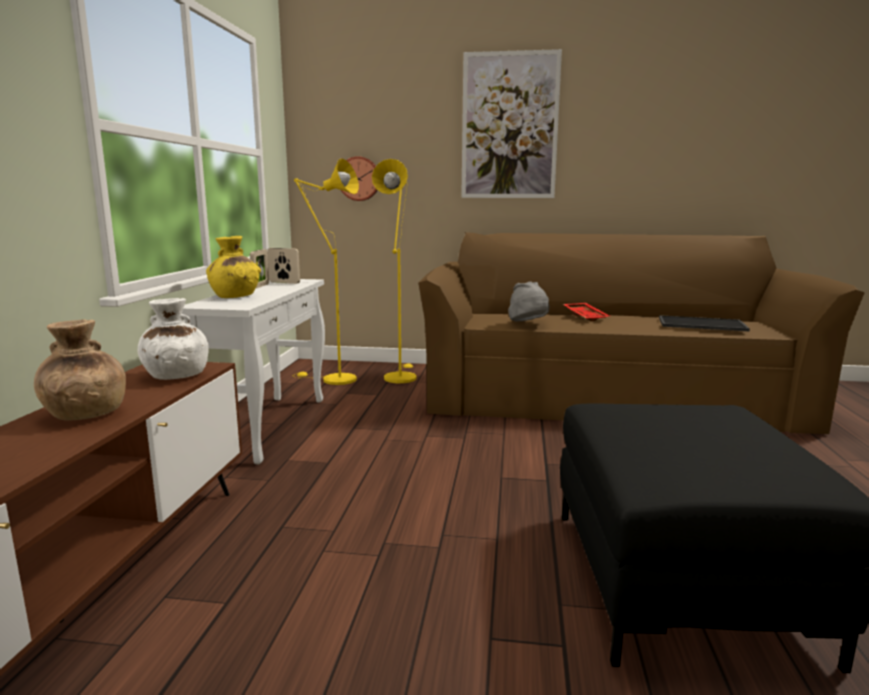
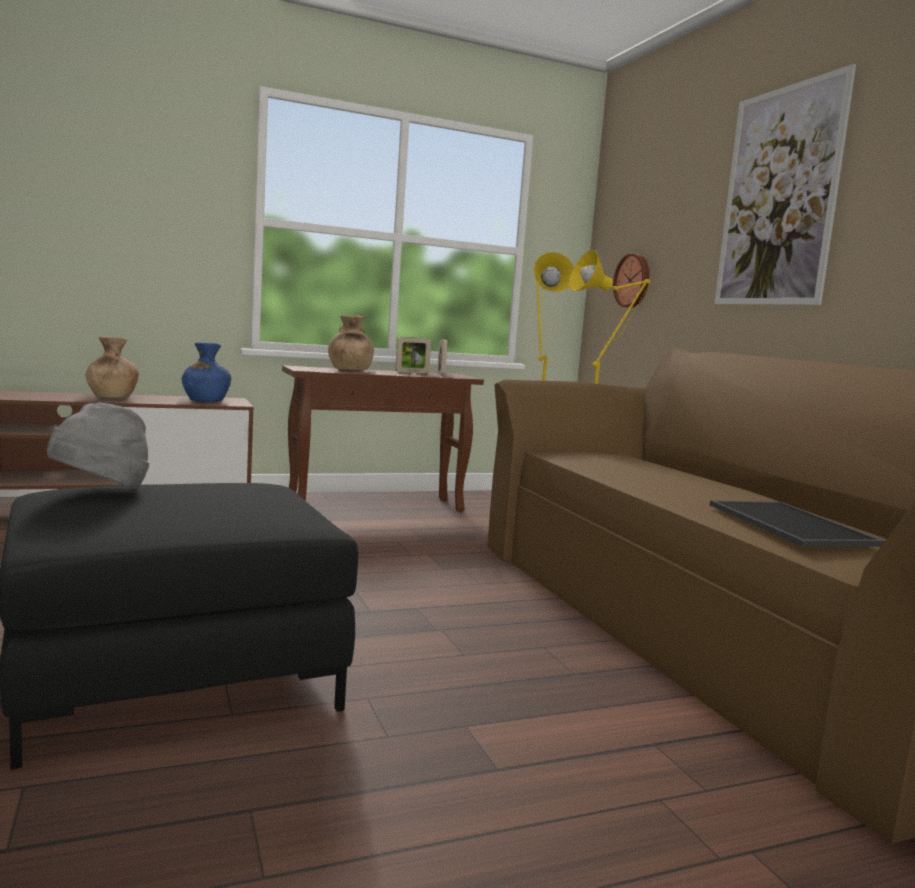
camera: 60 degrees right, 5 degrees down
white vase [137,298,209,380] -> blue vase [181,342,231,402]
white console table [182,279,325,465] -> brown console table [282,365,484,512]
yellow vase [206,236,261,298] -> brown vase [328,315,374,370]
grey hat [508,282,549,321] -> grey hat moved to [47,402,149,489]
red tray [563,303,610,321] -> none

